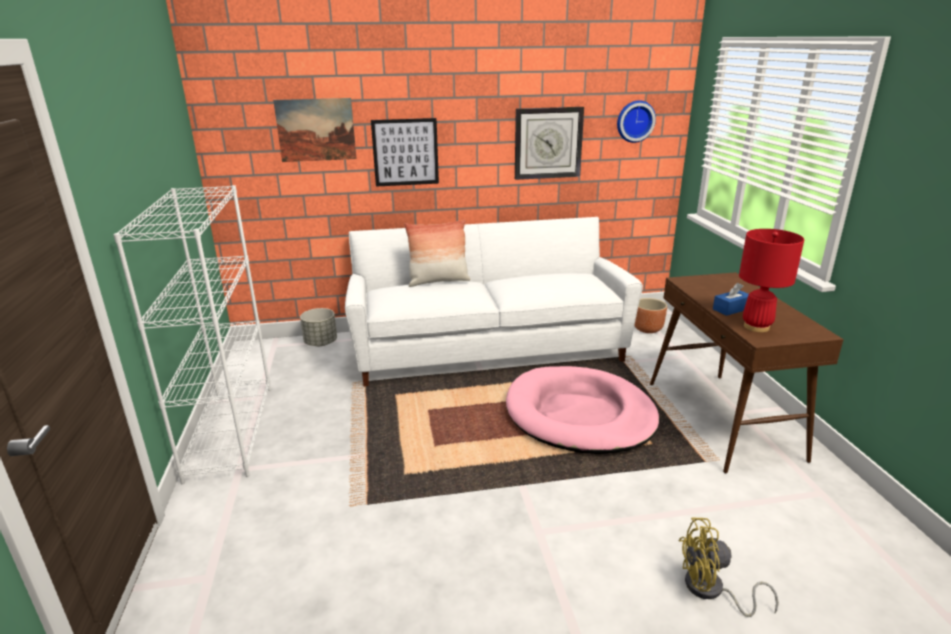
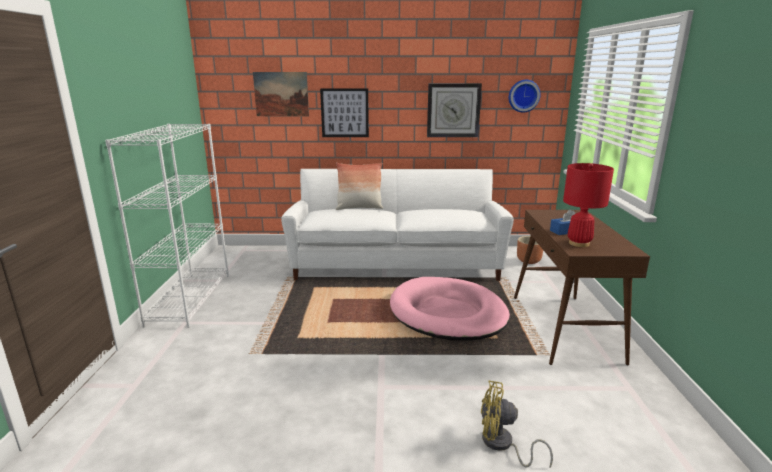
camera: 10 degrees right, 5 degrees down
grey planter [300,308,337,346] -> none

